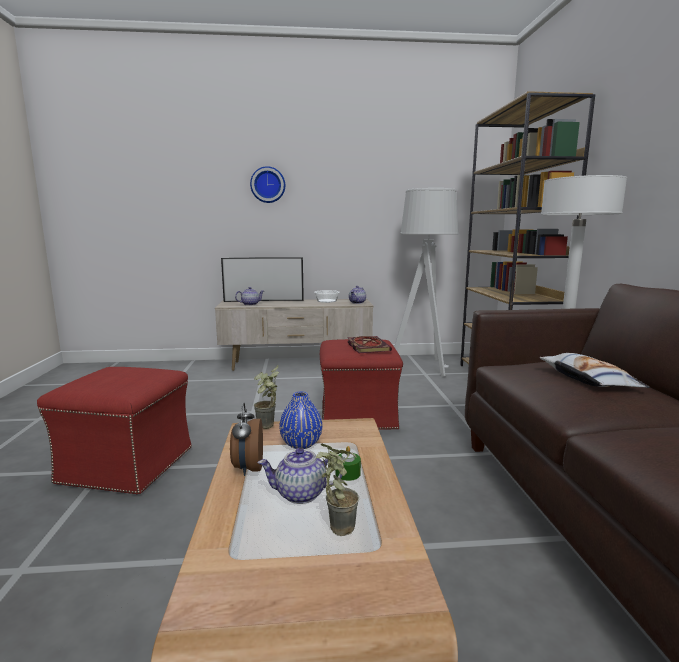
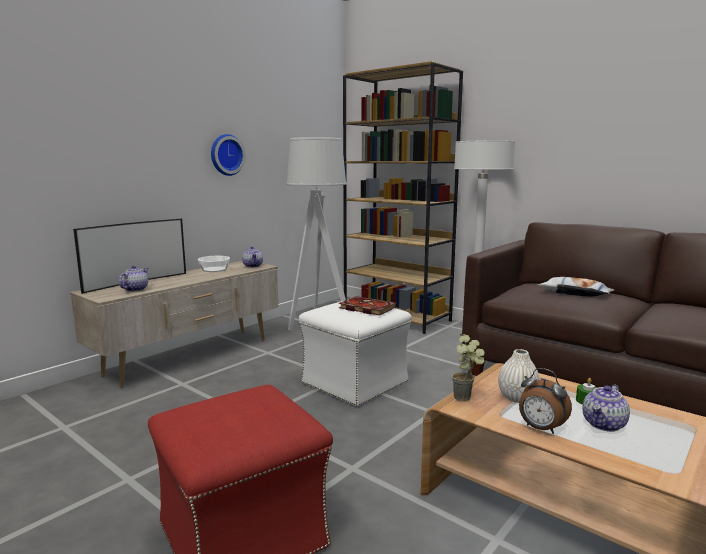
camera: 45 degrees left, 0 degrees up
wall clock [250,166,285,203] -> wall clock moved to [211,134,246,176]
blue vase [279,391,323,449] -> white vase [498,349,540,403]
potted plant [316,444,359,536] -> none
red ottoman [320,339,403,430] -> white ottoman [299,301,412,407]

